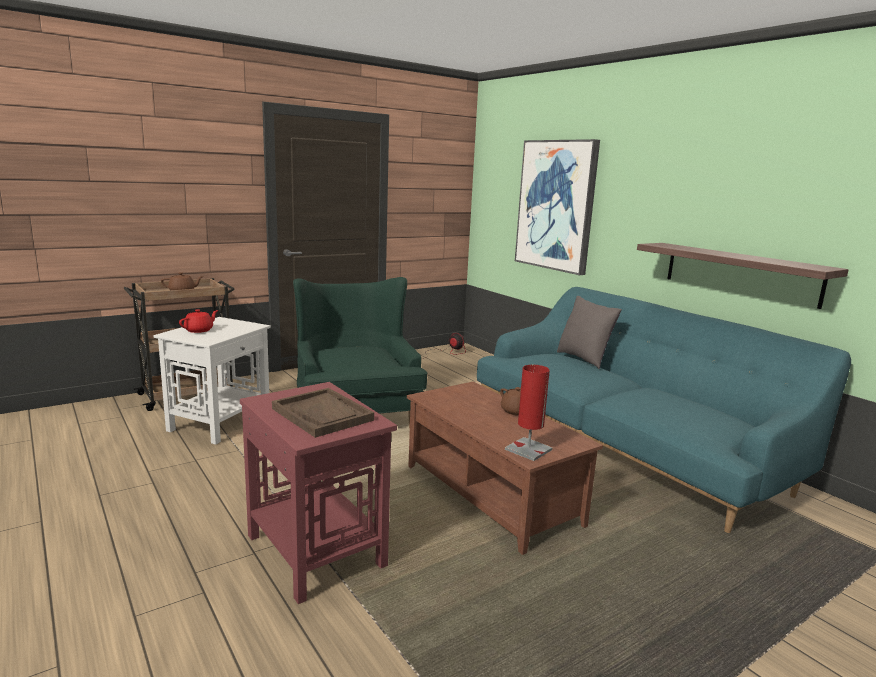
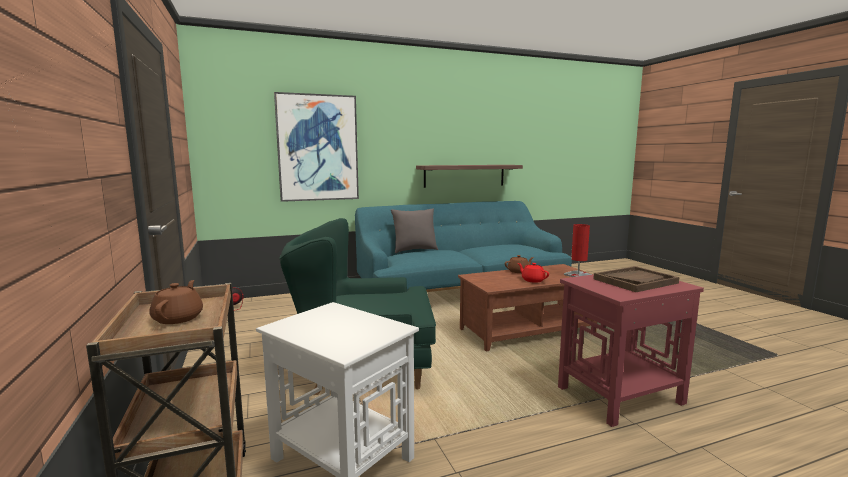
camera: 75 degrees left, 5 degrees down
red teapot [179,309,218,333] -> red teapot moved to [518,263,549,283]

